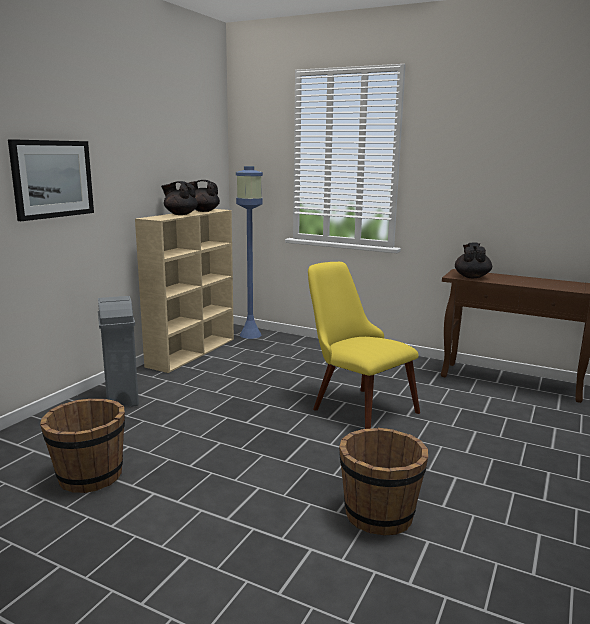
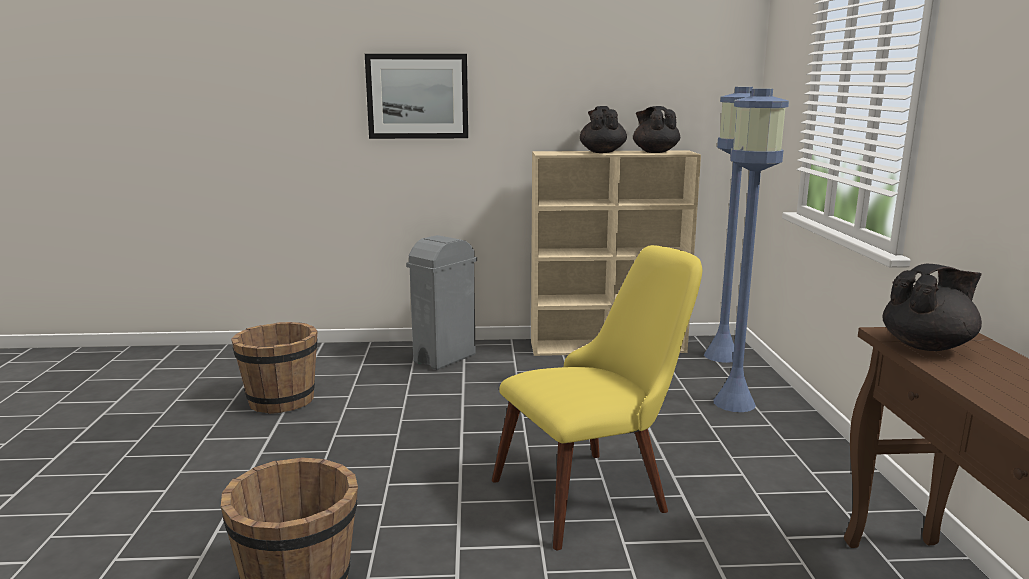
camera: 60 degrees right, 0 degrees up
yellow chair [308,262,420,429] -> yellow chair turned 45 degrees clockwise [492,245,702,550]
none -> blue floor lamp [714,89,789,412]

